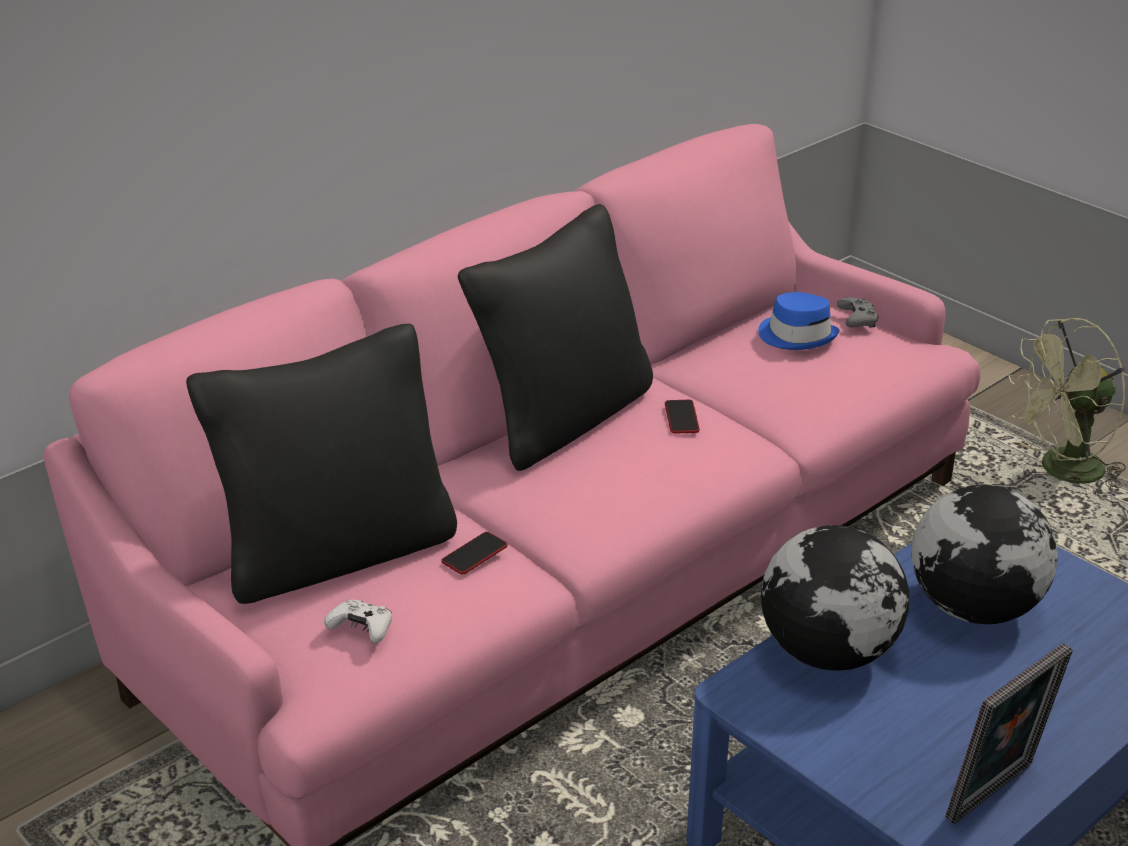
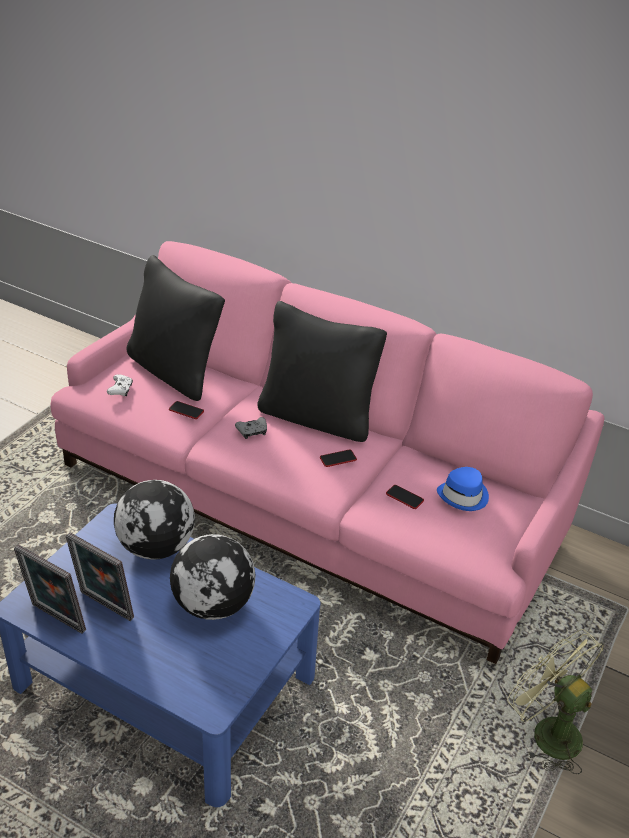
camera: 70 degrees right, 5 degrees up
grey game controller [837,297,878,328] -> grey game controller moved to [235,417,267,439]
none -> picture frame [66,532,134,621]
none -> phone [386,485,424,509]

